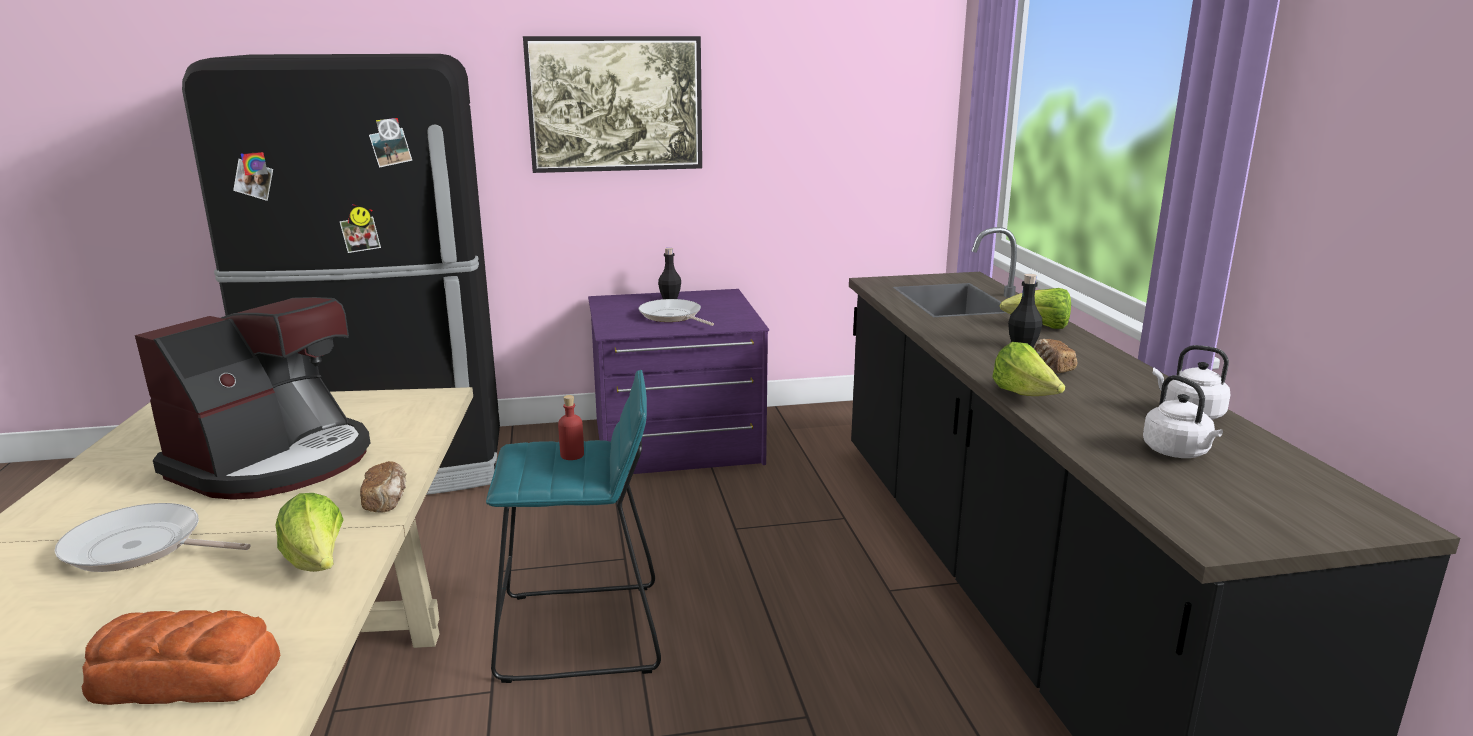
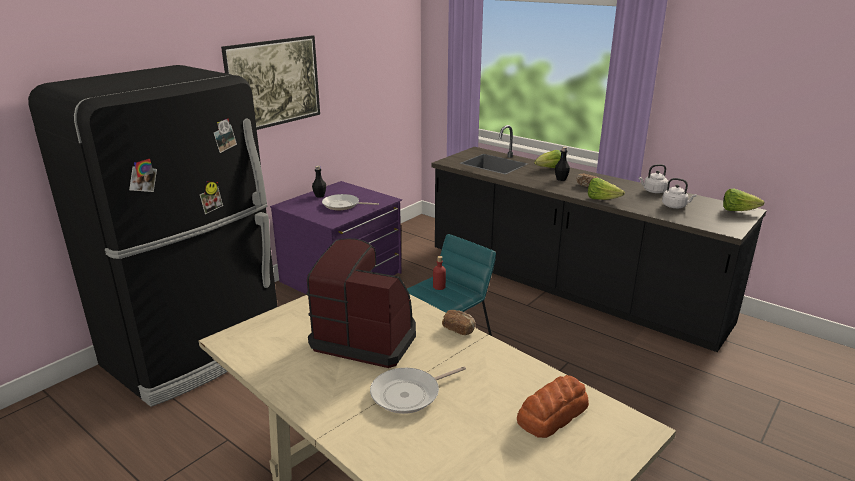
camera: 40 degrees left, 5 degrees up
coffee machine [135,297,371,500] -> coffee machine turned 60 degrees counterclockwise [306,238,416,368]
lettuce [275,493,344,572] -> lettuce moved to [723,188,764,211]

